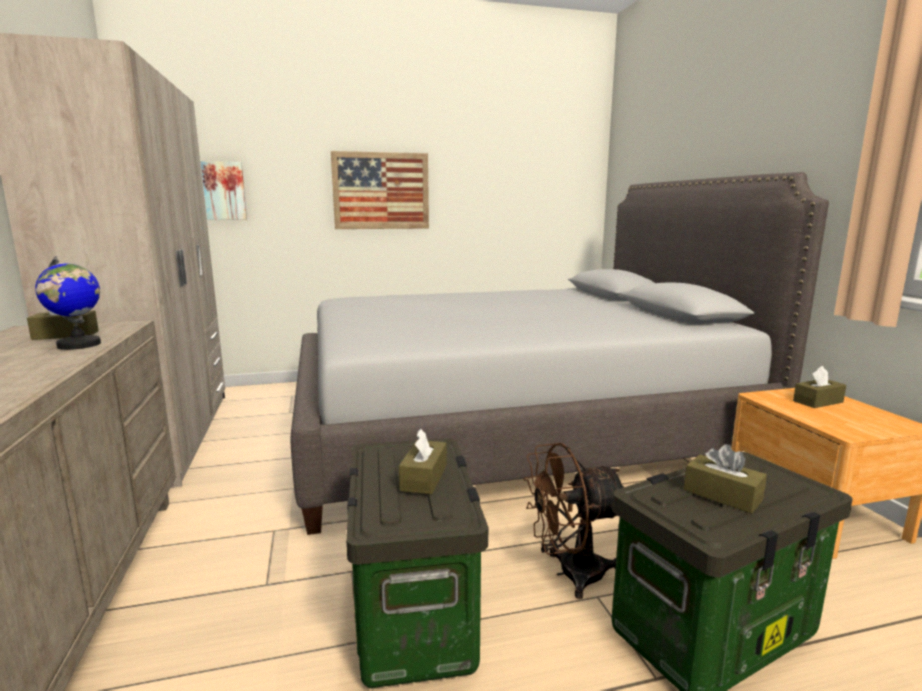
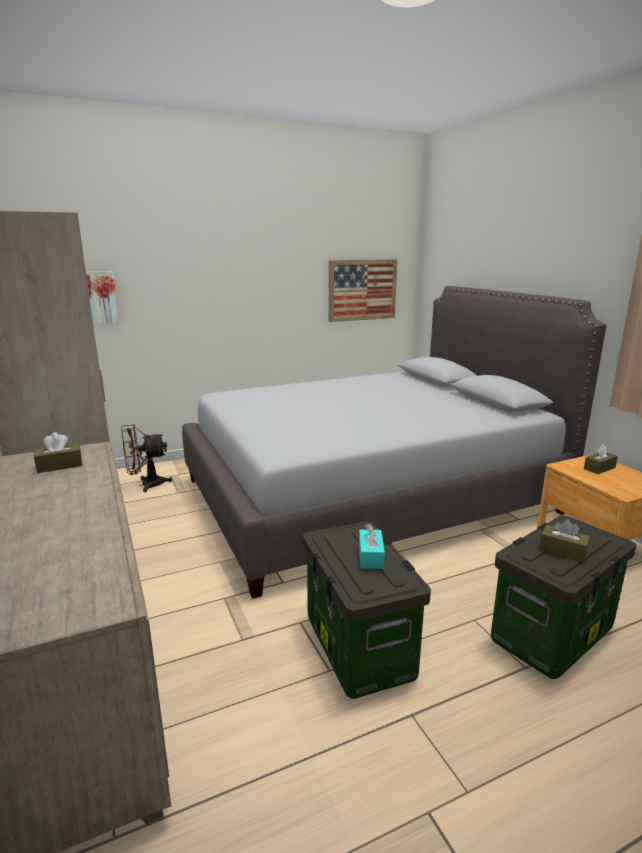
camera: 10 degrees left, 5 degrees up
globe [35,256,101,350] -> none
picture [331,151,429,229] -> picture moved to [329,259,398,322]
brown tissue box [399,428,447,494] -> turquoise tissue box [359,524,385,569]
brown fan [524,443,624,599] -> brown fan moved to [121,424,172,492]

